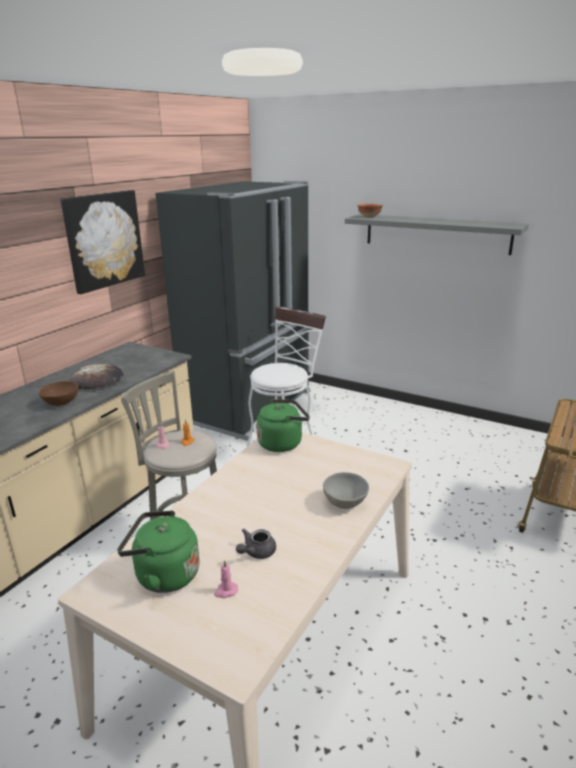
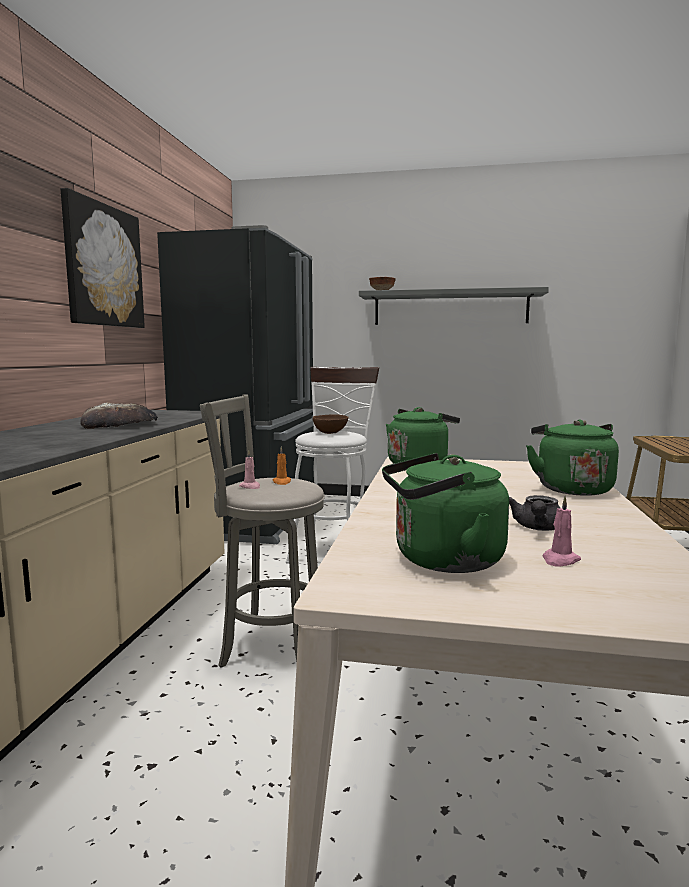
camera: 20 degrees left, 15 degrees down
brown bowl [39,381,79,406] -> brown bowl moved to [312,414,348,434]
grey bowl [323,472,369,509] -> green kettle [526,420,619,496]

